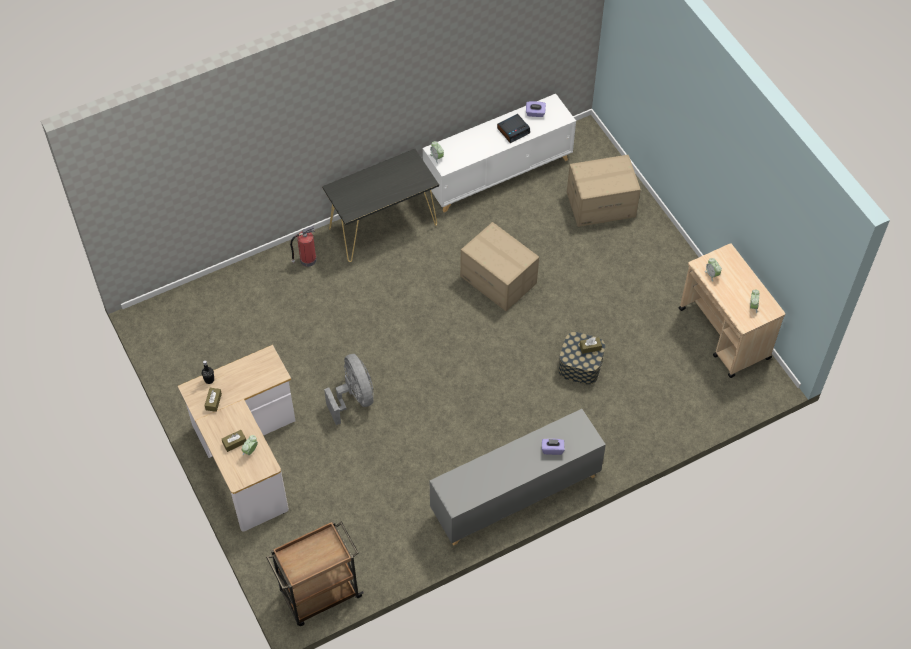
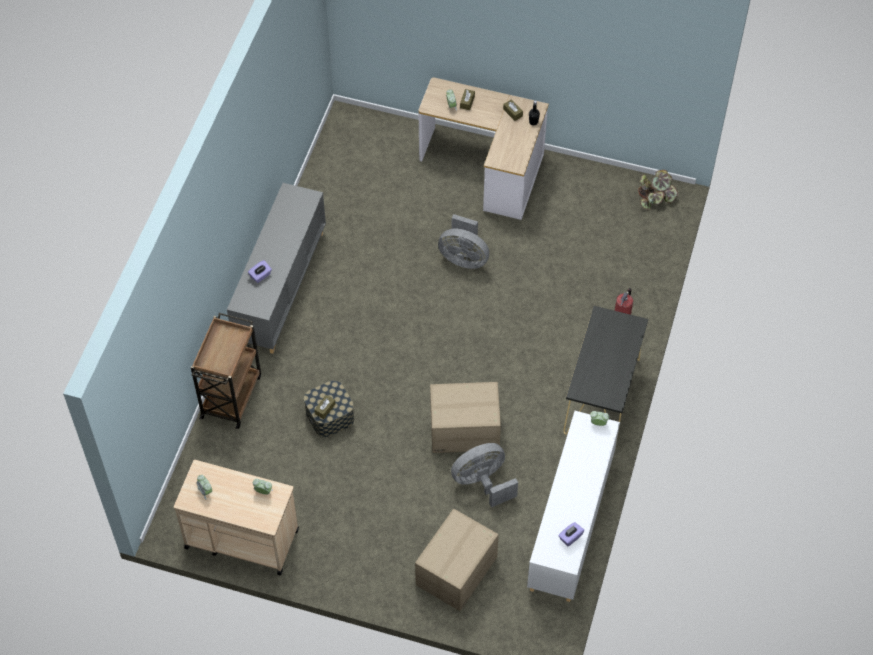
camera: 135 degrees right, 0 degrees up
brown cart [266,521,364,626] -> brown cart moved to [191,313,261,429]
alarm clock [497,114,530,143] -> none
none -> grey fan [451,443,518,507]
none -> potted plant [638,170,678,210]

